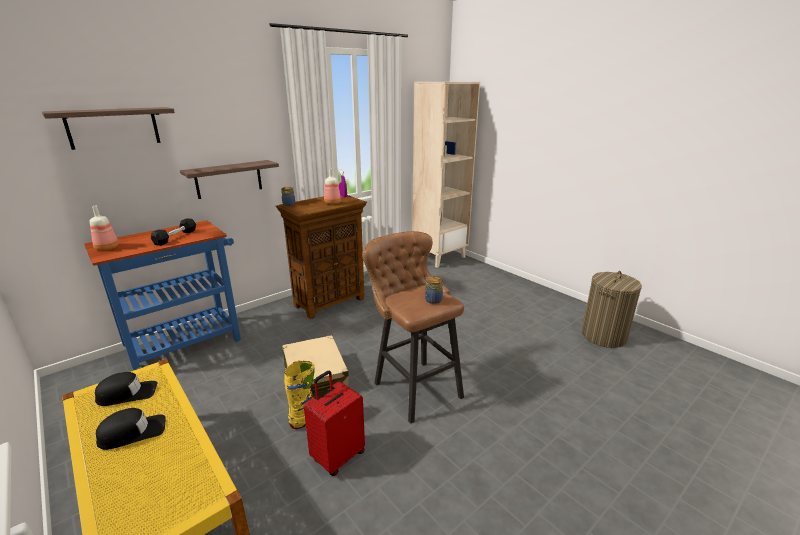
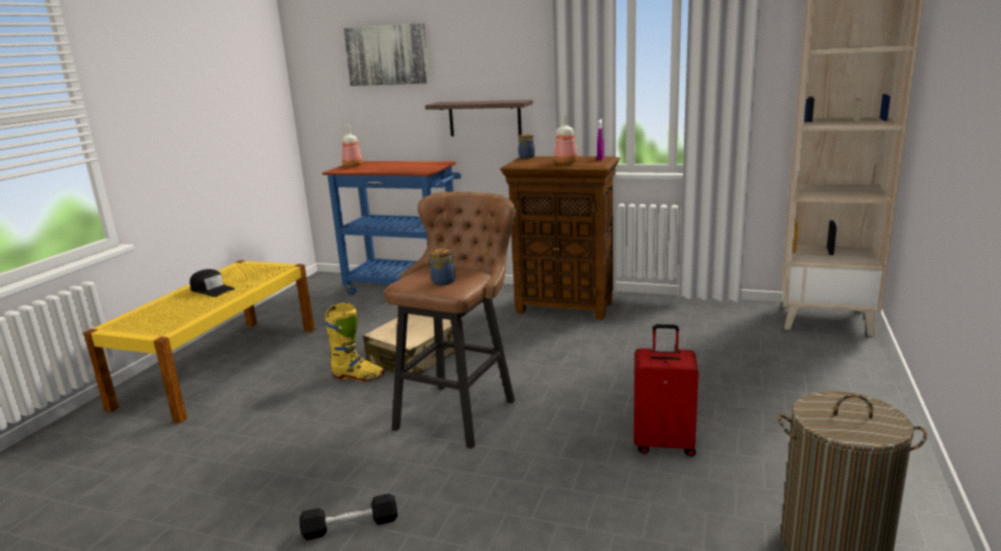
camera: 60 degrees right, 5 degrees down
shelf [42,107,175,150] -> picture [343,23,429,86]
black cap [95,372,158,406] -> none
black dumbbell [151,218,196,246] -> black dumbbell moved to [299,494,398,540]
red suitcase [304,371,365,476] -> red suitcase moved to [634,324,699,457]

